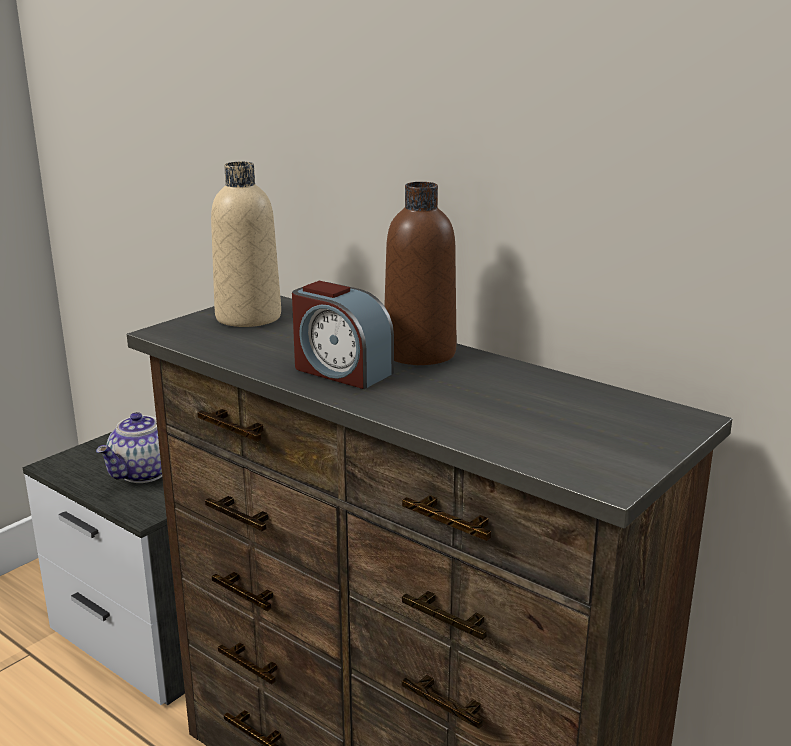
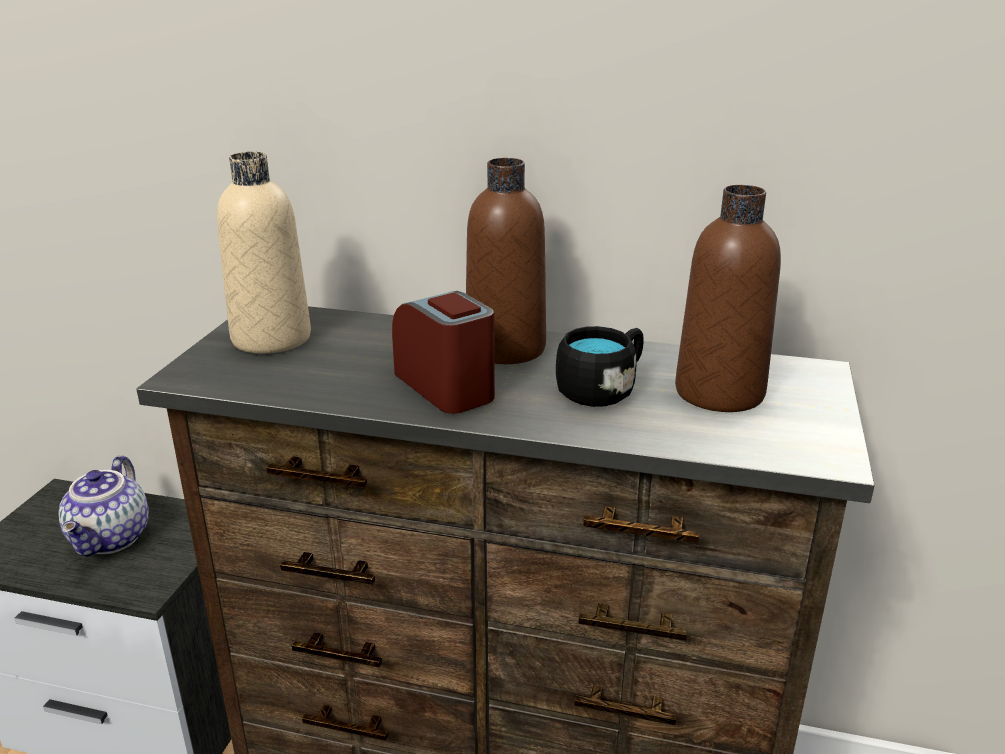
camera: 25 degrees left, 5 degrees up
alarm clock [292,281,394,389] -> alarm clock turned 135 degrees counterclockwise [392,291,495,414]
none -> black mug [556,326,644,407]
none -> brown bottle [675,185,781,412]

